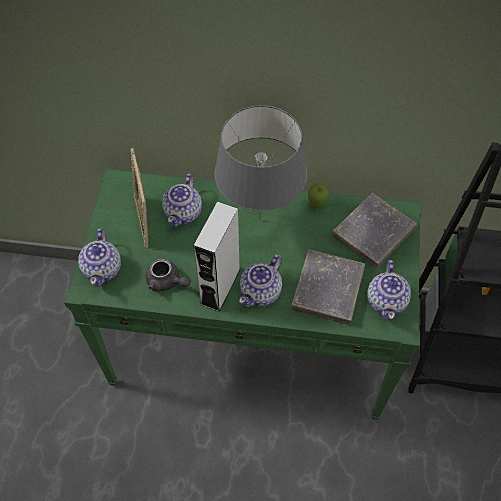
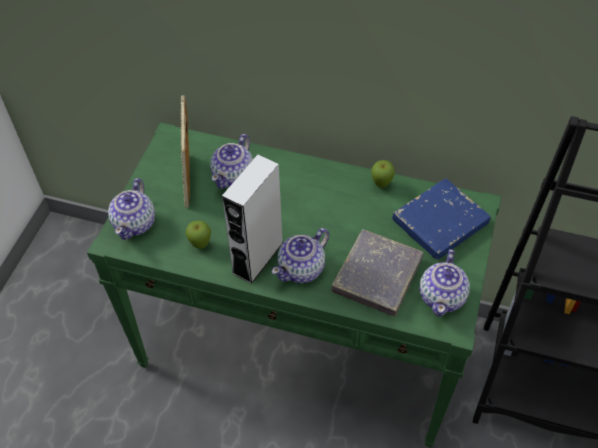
camera: 10 degrees right, 5 degrees down
grey teapot [146,259,190,292] -> apple [185,221,211,249]
grey table lamp [214,105,307,221] -> none
grey book [332,193,417,268] -> blue book [392,178,491,260]

